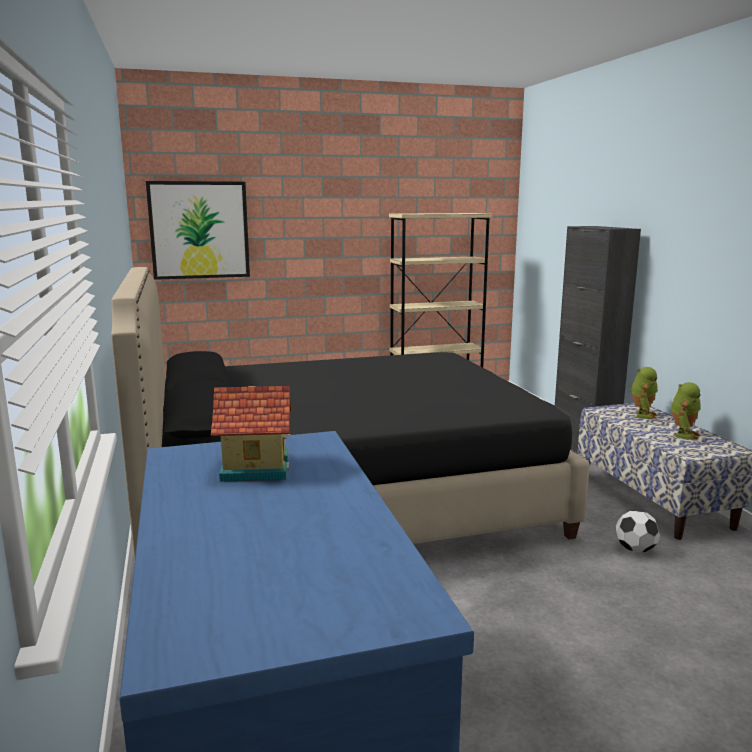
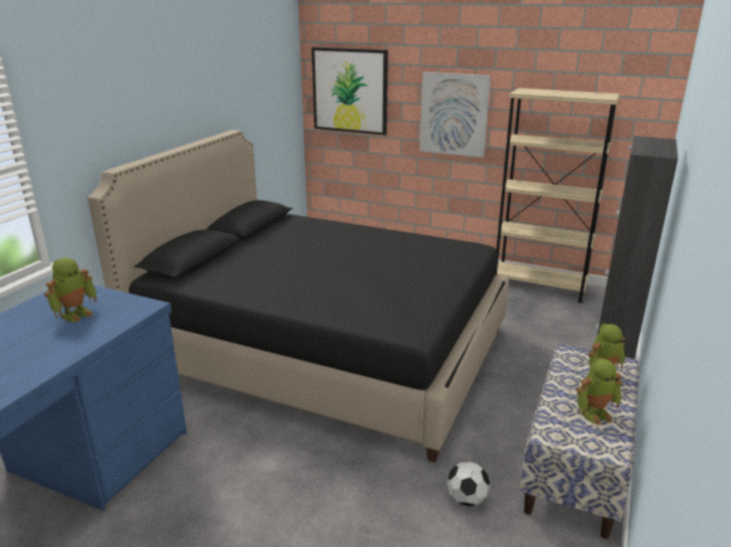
camera: 40 degrees right, 10 degrees up
toy house [211,386,292,482] -> toy robot [44,257,97,322]
none -> picture [420,72,491,158]

